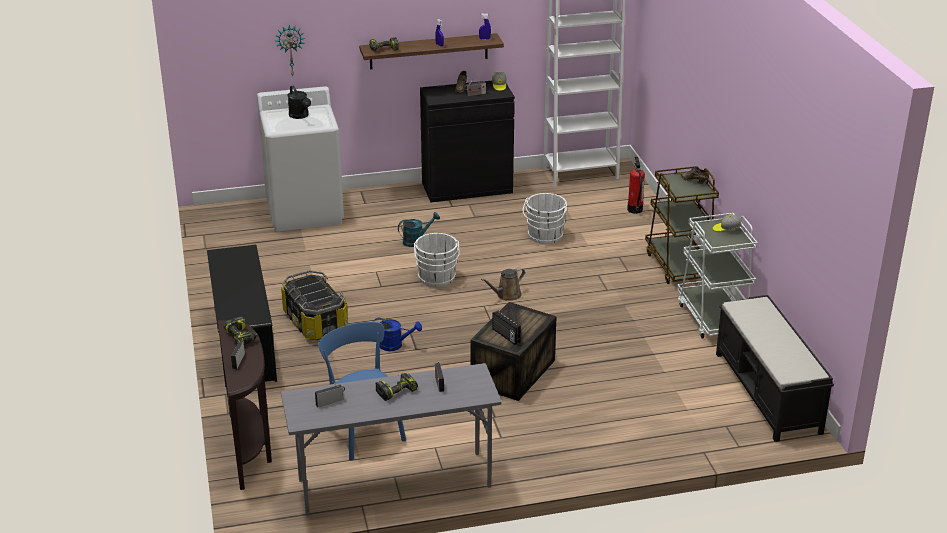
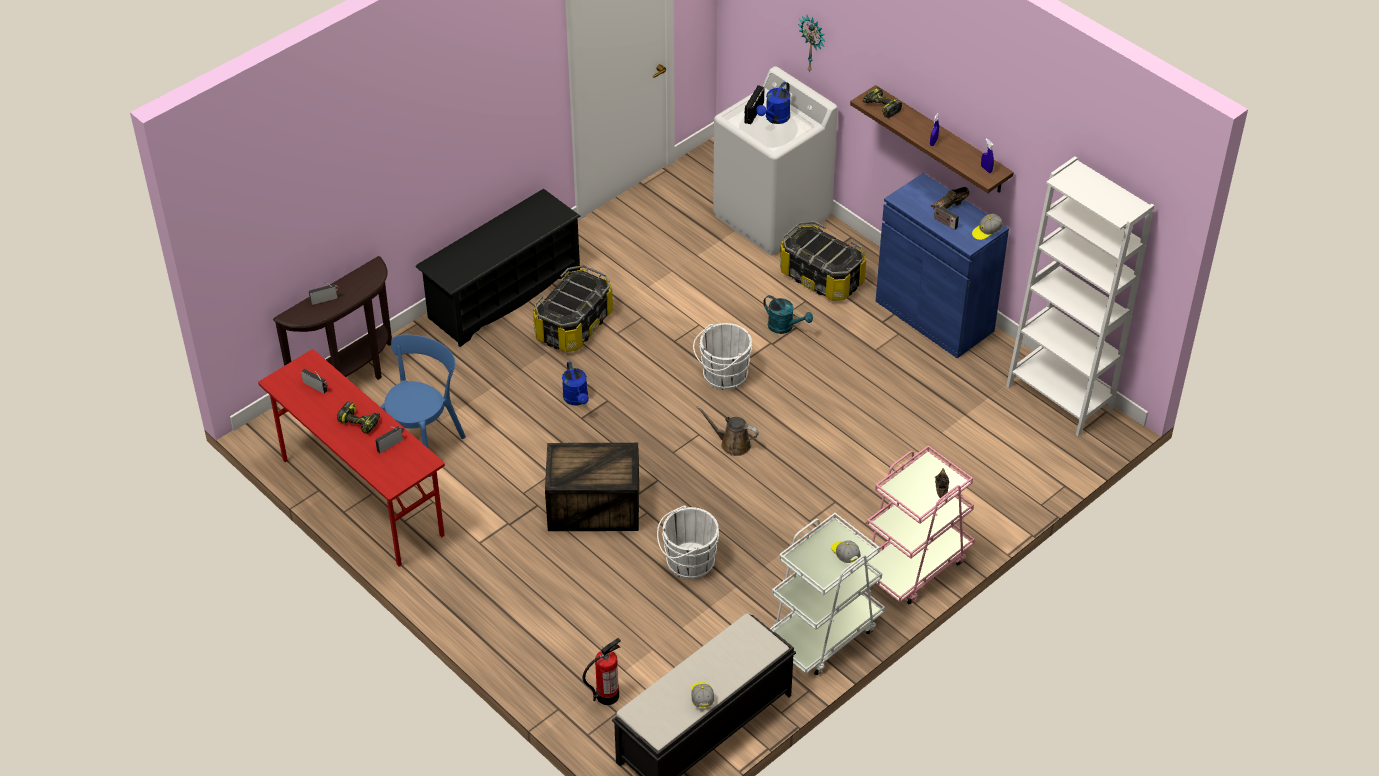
camera: 60 degrees right, 15 degrees up
power drill [224,317,258,345] -> none
grey desk [281,363,501,516] -> red desk [258,349,445,567]
black watering can [288,86,311,119] -> blue watering can [756,82,790,124]
black cabinet [420,81,515,202] -> blue cabinet [876,173,1009,358]
radio [492,311,521,345] -> radio moved to [744,85,765,124]
white bucket [523,193,567,244] -> white bucket moved to [657,505,719,579]
fire extinguisher [627,157,645,214] -> fire extinguisher moved to [583,638,621,705]
brown cart [645,166,719,284] -> pink cart [867,445,975,604]
none -> cap [691,682,714,707]
none -> storage box [780,221,866,301]

